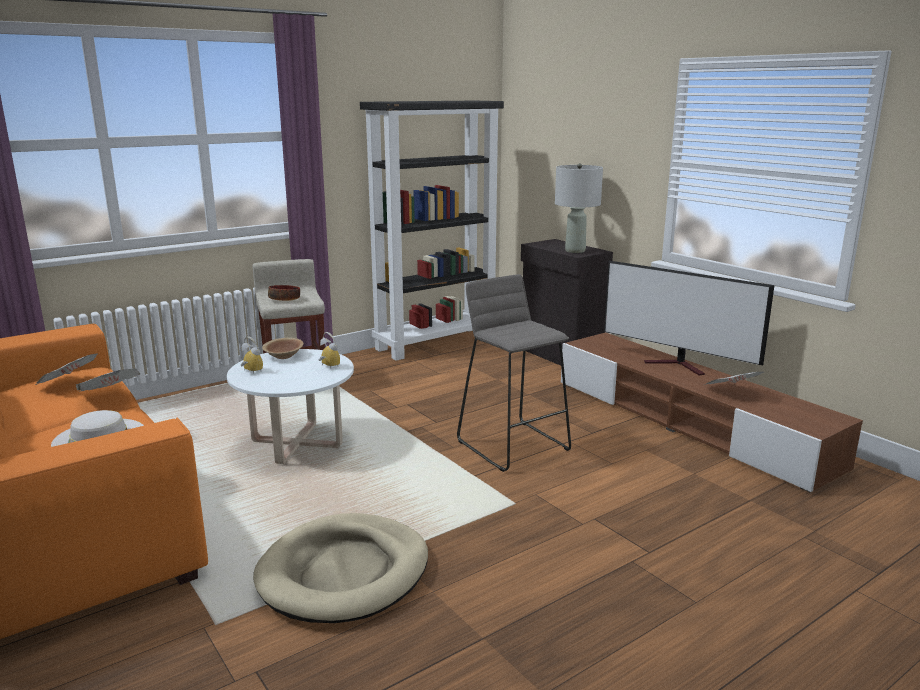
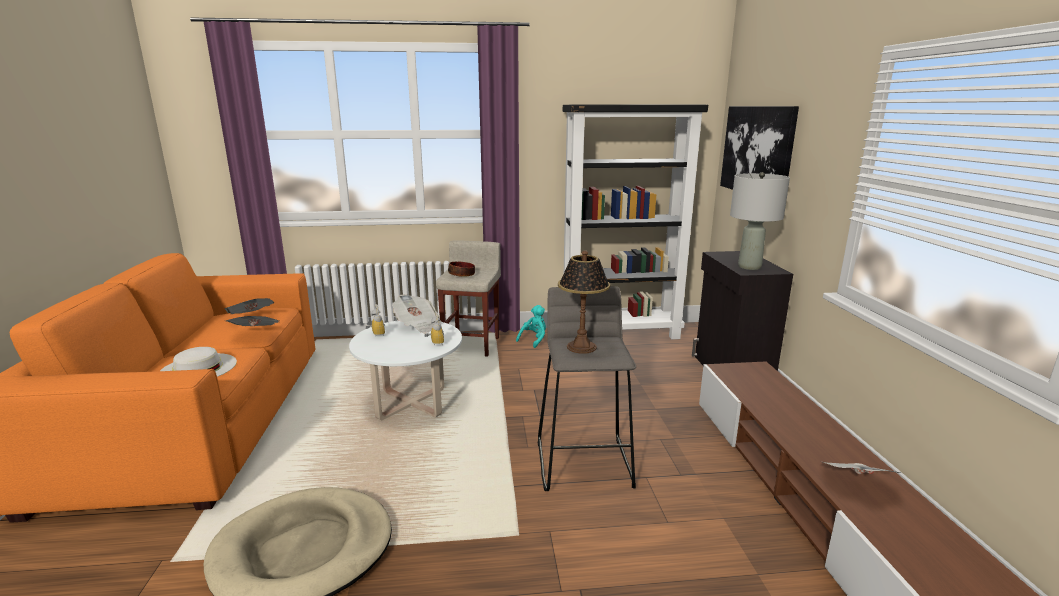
camera: 30 degrees right, 0 degrees up
brown bowl [262,338,304,359] -> newspaper [392,294,441,333]
television [604,261,775,376] -> none
none -> turquoise plush toy [516,305,546,348]
none -> table lamp [558,250,610,354]
none -> picture [720,106,799,190]

